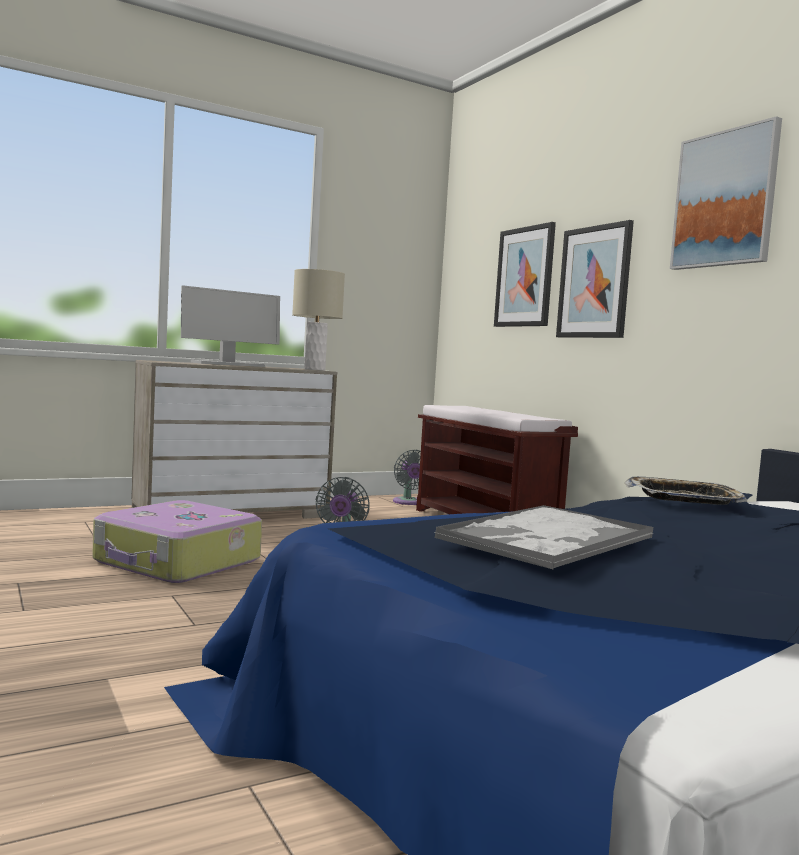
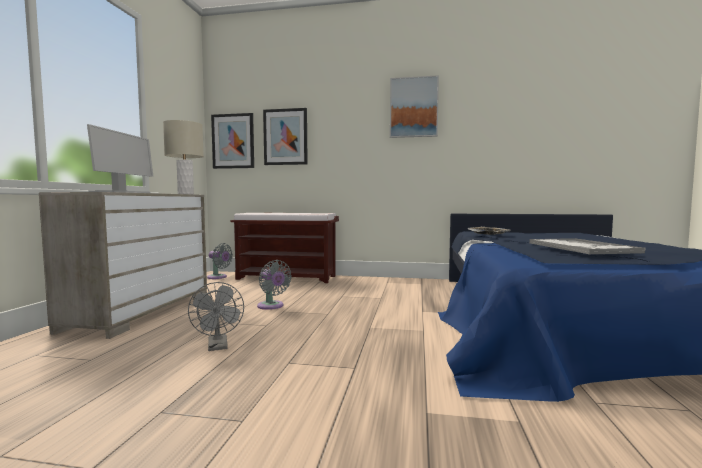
camera: 50 degrees left, 0 degrees up
suitcase [92,500,262,583] -> grey fan [188,282,244,351]
picture [556,220,634,338] -> picture moved to [211,113,254,169]

